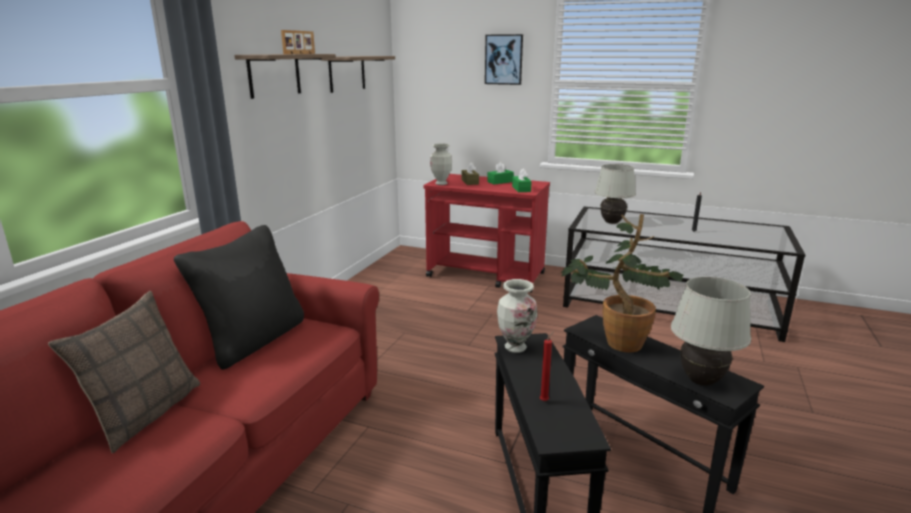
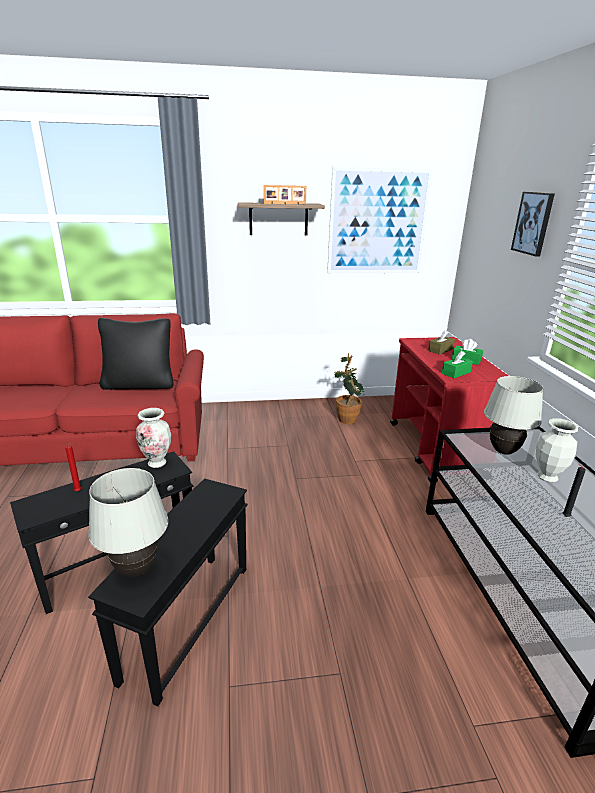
camera: 60 degrees right, 5 degrees up
pillow [48,291,200,453] -> none
shelf [321,56,395,93] -> picture [327,167,433,273]
vase [430,143,452,185] -> vase moved to [536,418,578,483]
potted plant [561,214,684,352] -> potted plant moved to [334,353,364,424]

